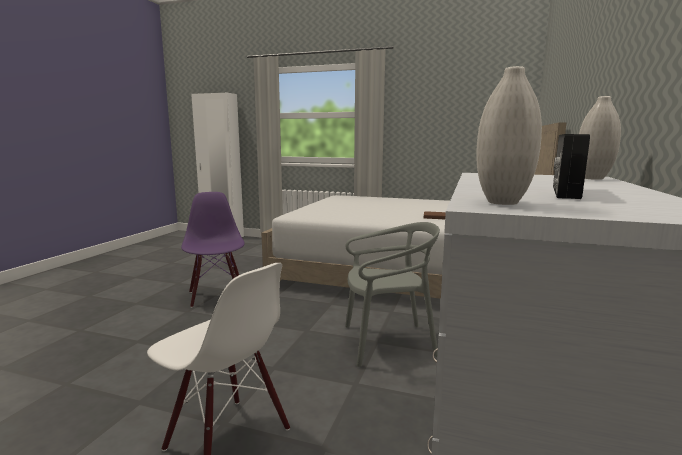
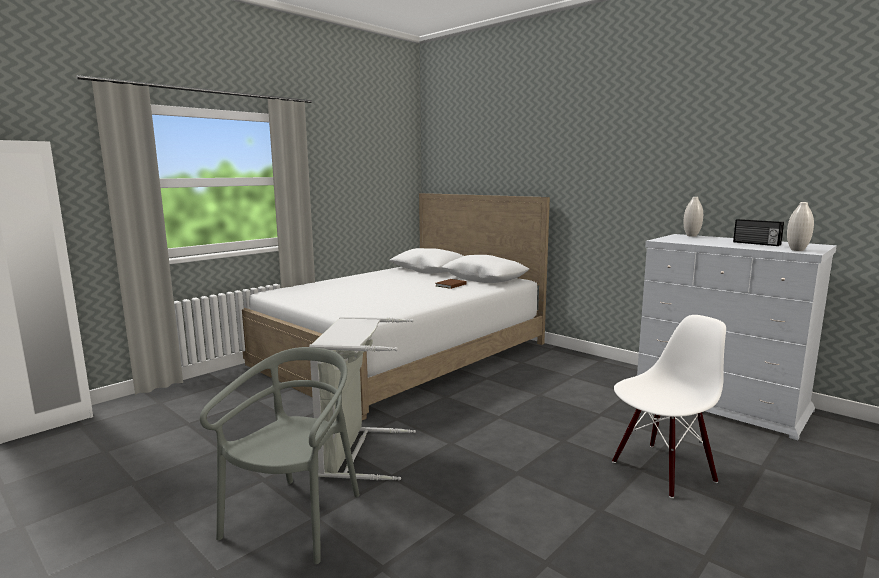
camera: 65 degrees left, 0 degrees up
purple chair [181,192,245,308] -> grey laundry basket [309,317,416,480]
grey chair [345,222,440,367] -> grey chair moved to [200,347,360,564]

